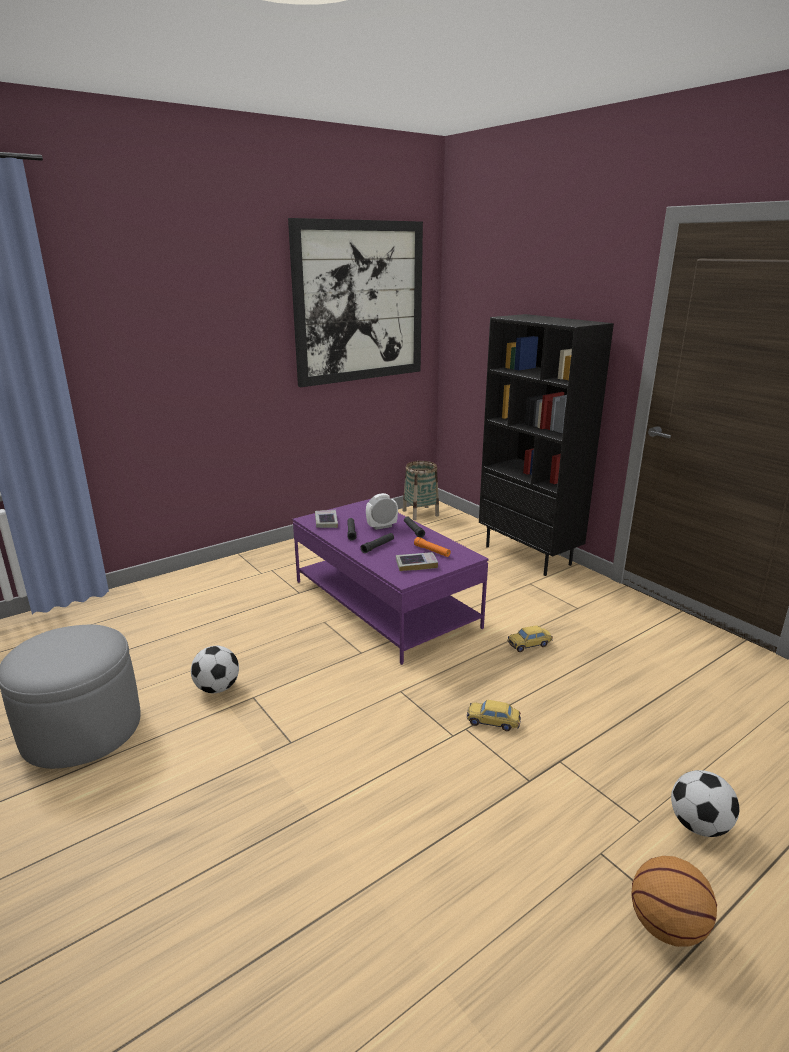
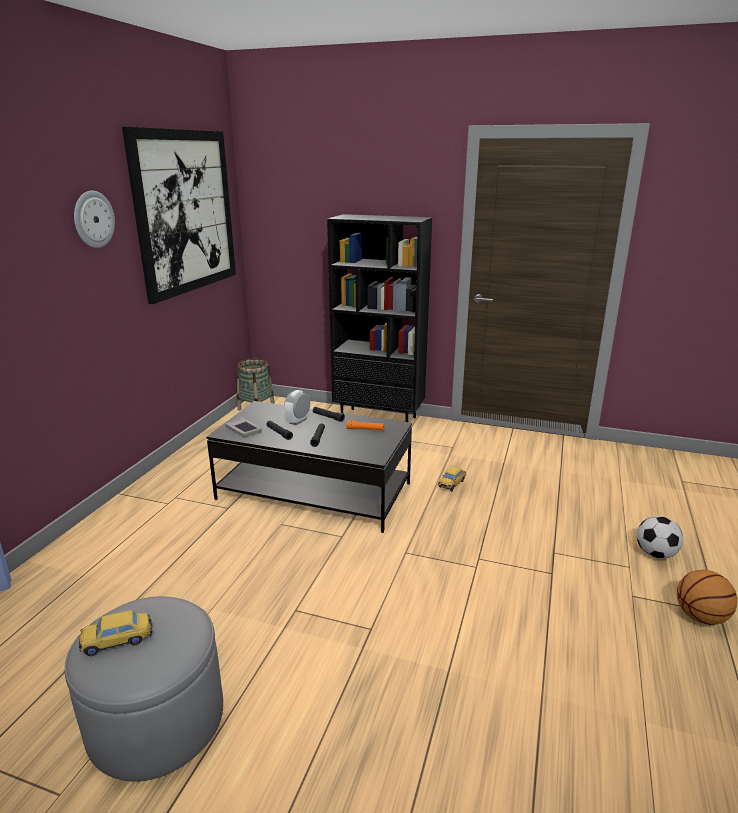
camera: 35 degrees left, 0 degrees up
football [191,646,239,693] -> none
purple coffee table [293,499,488,665] -> black coffee table [207,401,412,533]
book [396,552,438,571] -> none
toy car [467,700,521,731] -> toy car moved to [79,610,153,656]
none -> wall clock [74,191,115,248]

